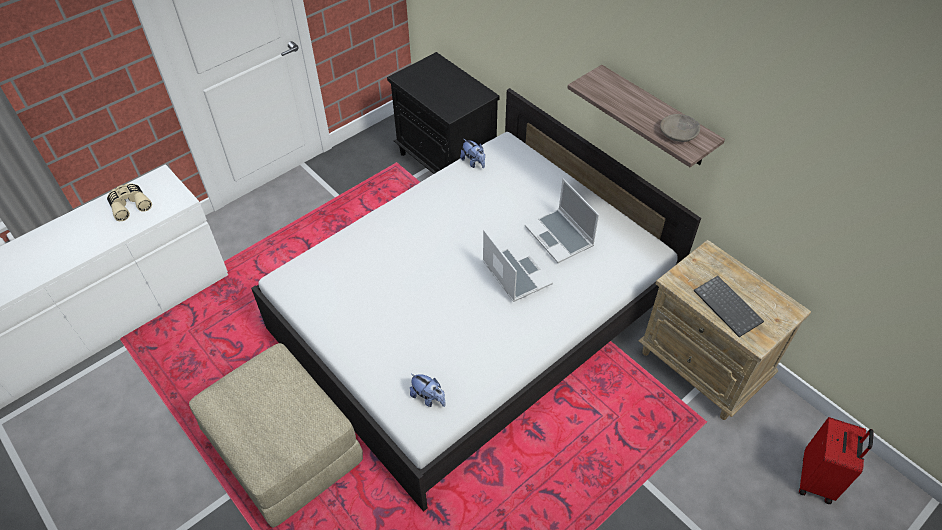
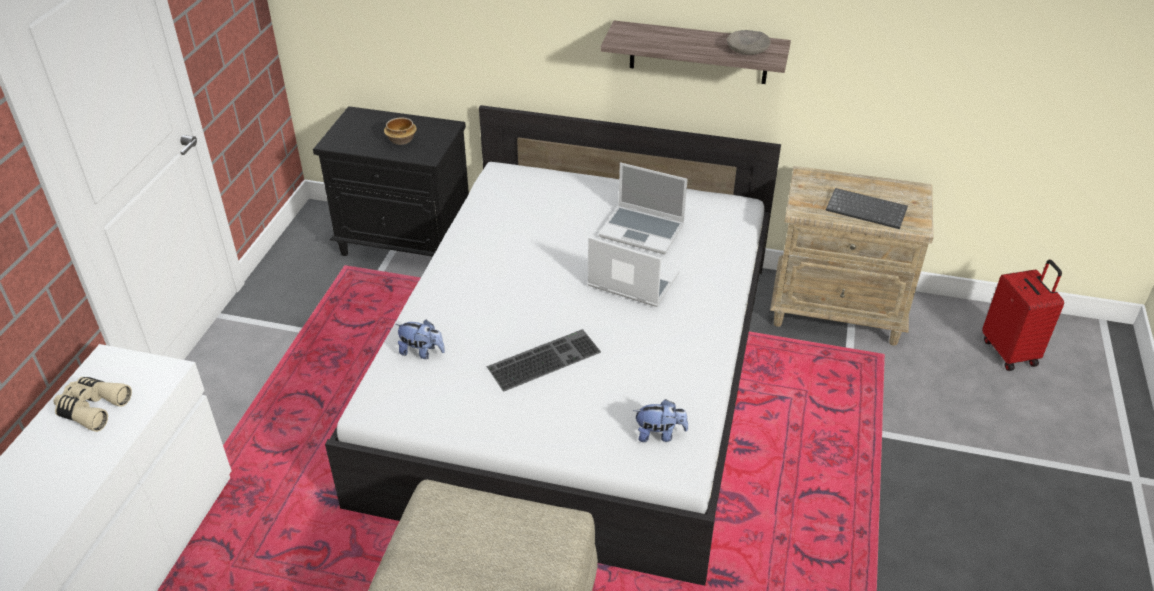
camera: 35 degrees left, 10 degrees down
plush toy [460,139,485,168] -> plush toy moved to [395,319,445,359]
none -> bowl [384,118,417,145]
none -> keyboard [487,329,601,392]

